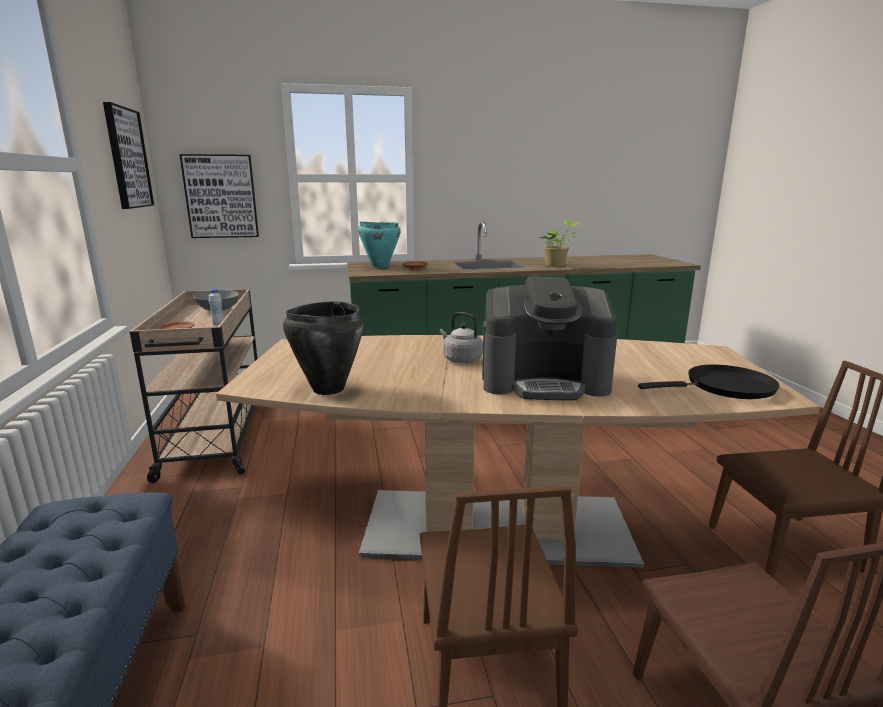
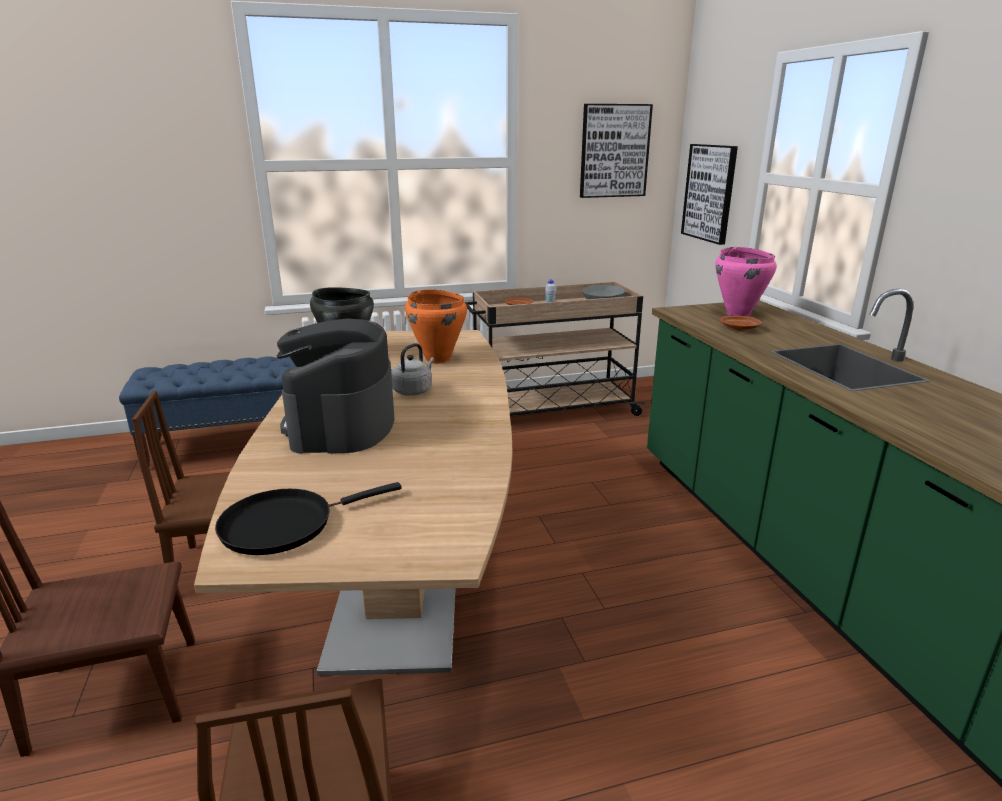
camera: 85 degrees right, 5 degrees up
turquoise cooking pot [358,222,400,268] -> pink cooking pot [715,247,777,316]
potted plant [540,220,580,267] -> none
black frying pan [638,364,780,399] -> black frying pan turned 75 degrees clockwise [215,482,402,555]
none -> orange cooking pot [405,289,467,363]

